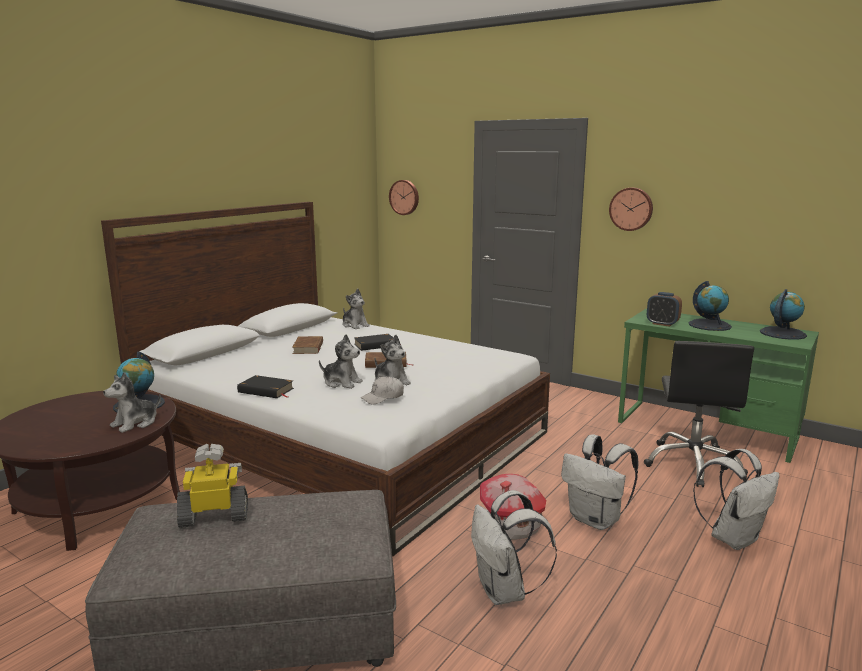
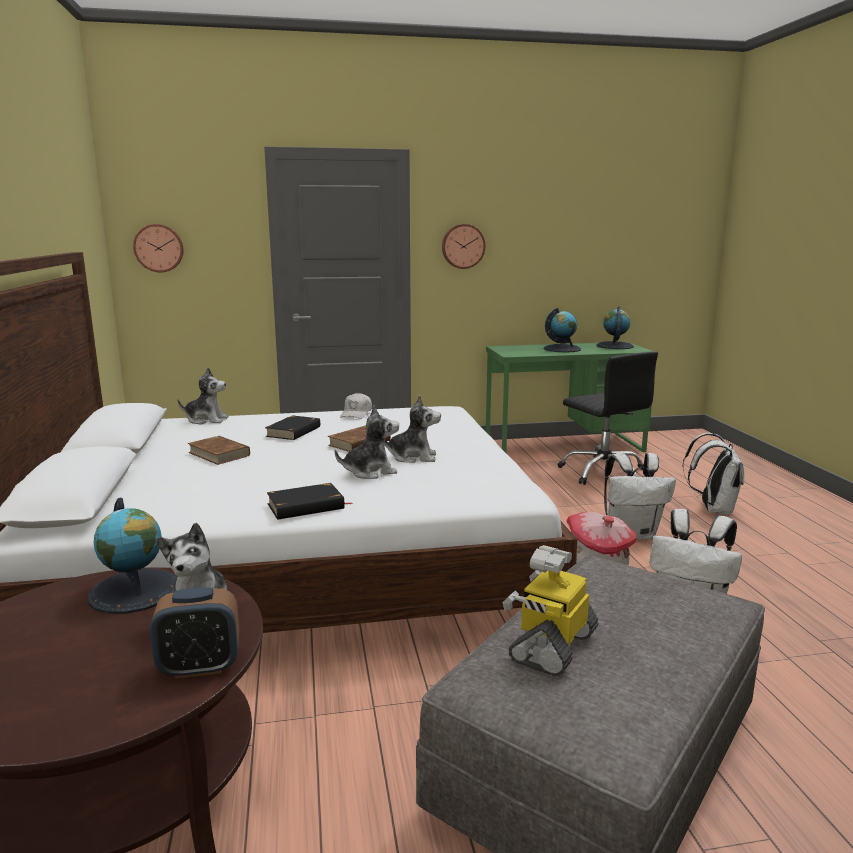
camera: 45 degrees left, 0 degrees up
white cap [361,376,404,405] -> white cap moved to [340,393,372,419]
alarm clock [647,292,682,327] -> alarm clock moved to [150,587,239,679]

